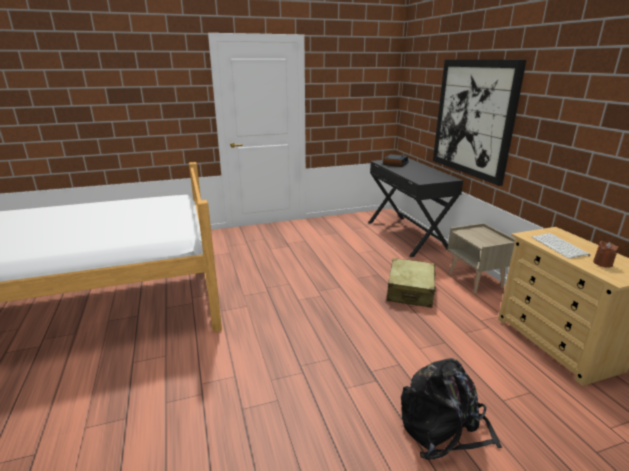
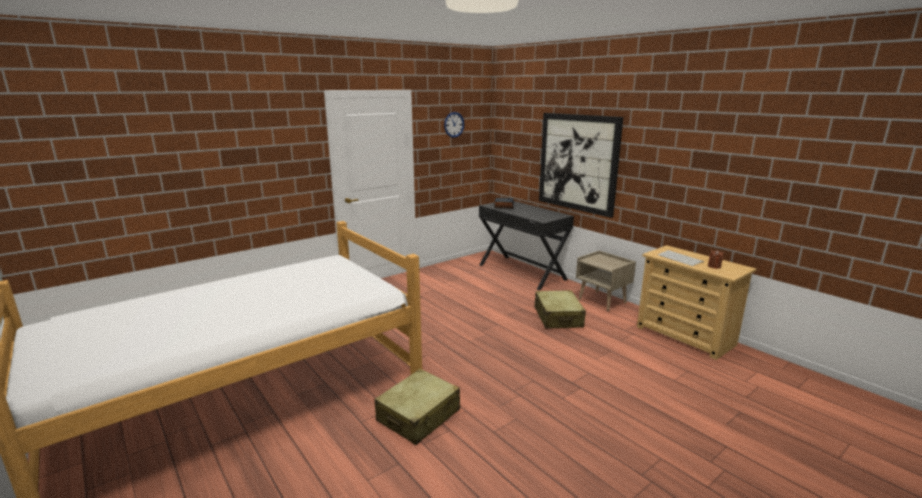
camera: 20 degrees left, 5 degrees down
black backpack [401,358,502,460] -> none
none -> beige suitcase [374,369,460,445]
none -> wall clock [444,112,464,138]

